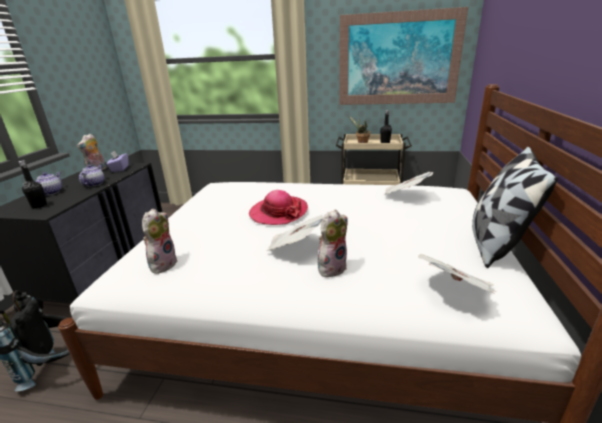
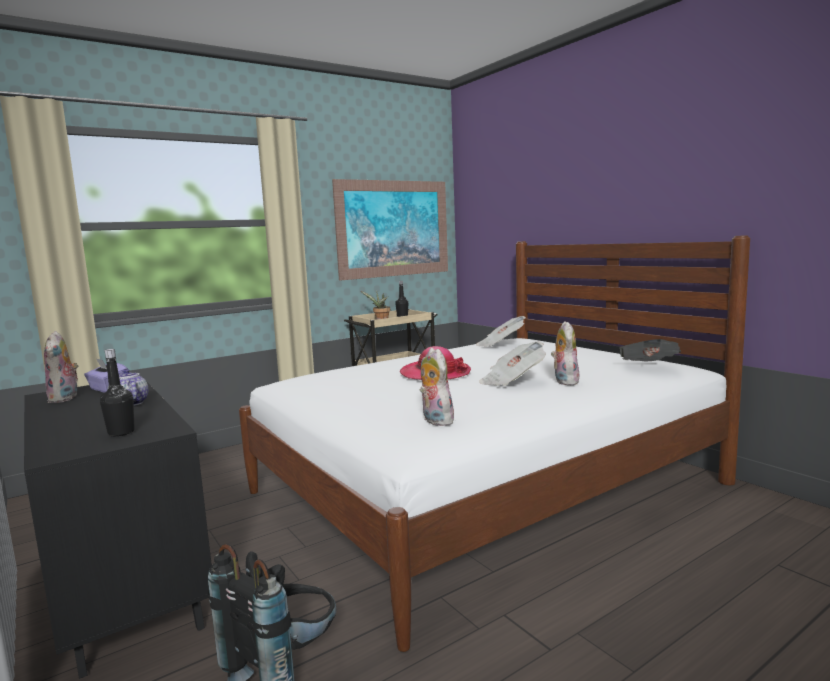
camera: 45 degrees left, 15 degrees down
teapot [34,172,62,195] -> none
pillow [472,147,558,268] -> none

